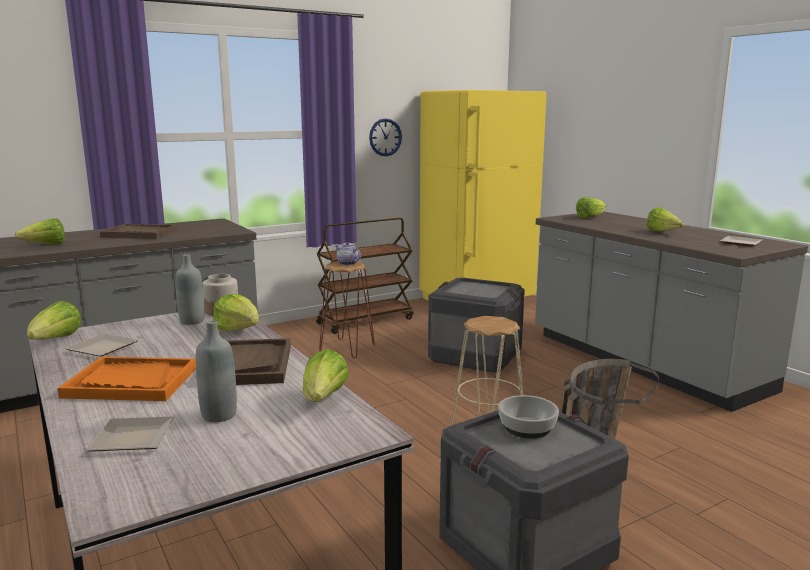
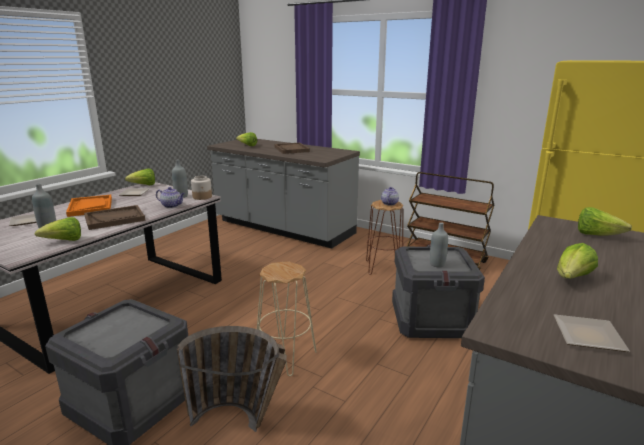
camera: 65 degrees right, 5 degrees up
lettuce [213,294,259,331] -> teapot [156,187,185,208]
wall clock [369,118,402,156] -> none
bowl [498,395,559,439] -> none
none -> grey bottle [430,222,448,268]

